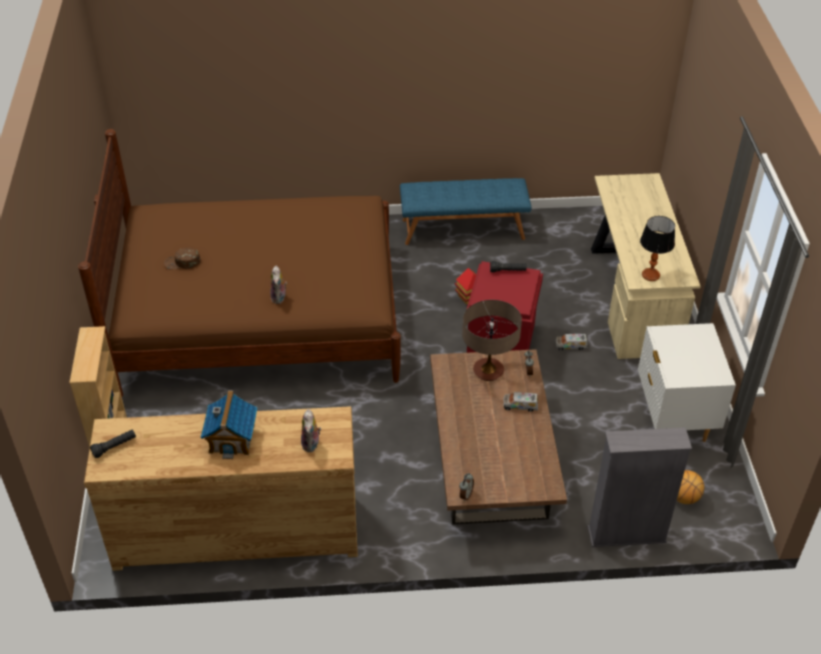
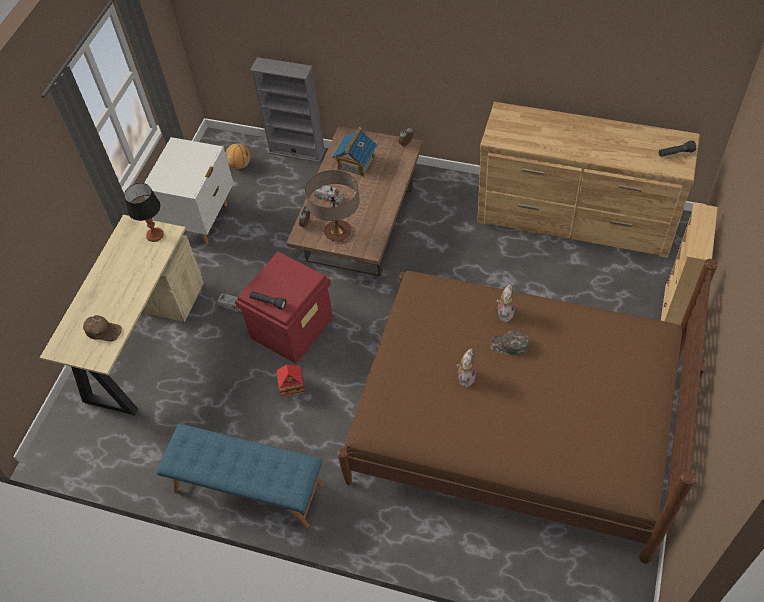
camera: 155 degrees left, 10 degrees up
brown cap [164,247,201,269] -> brown cap moved to [83,315,122,341]
toy house [200,390,257,459] -> toy house moved to [332,127,377,177]
plush toy [301,409,321,452] -> plush toy moved to [457,348,476,387]
none -> green cap [490,331,529,355]

